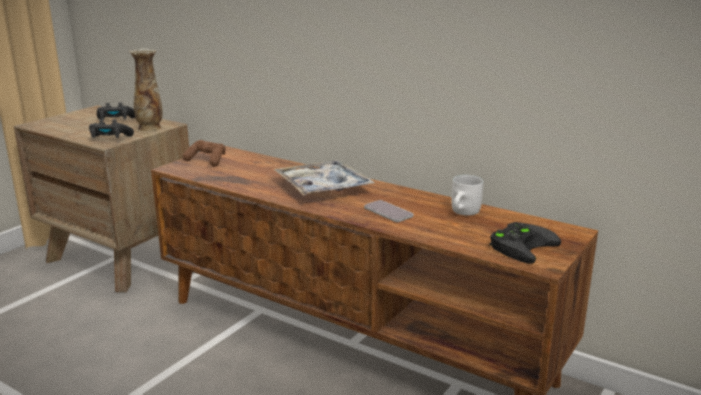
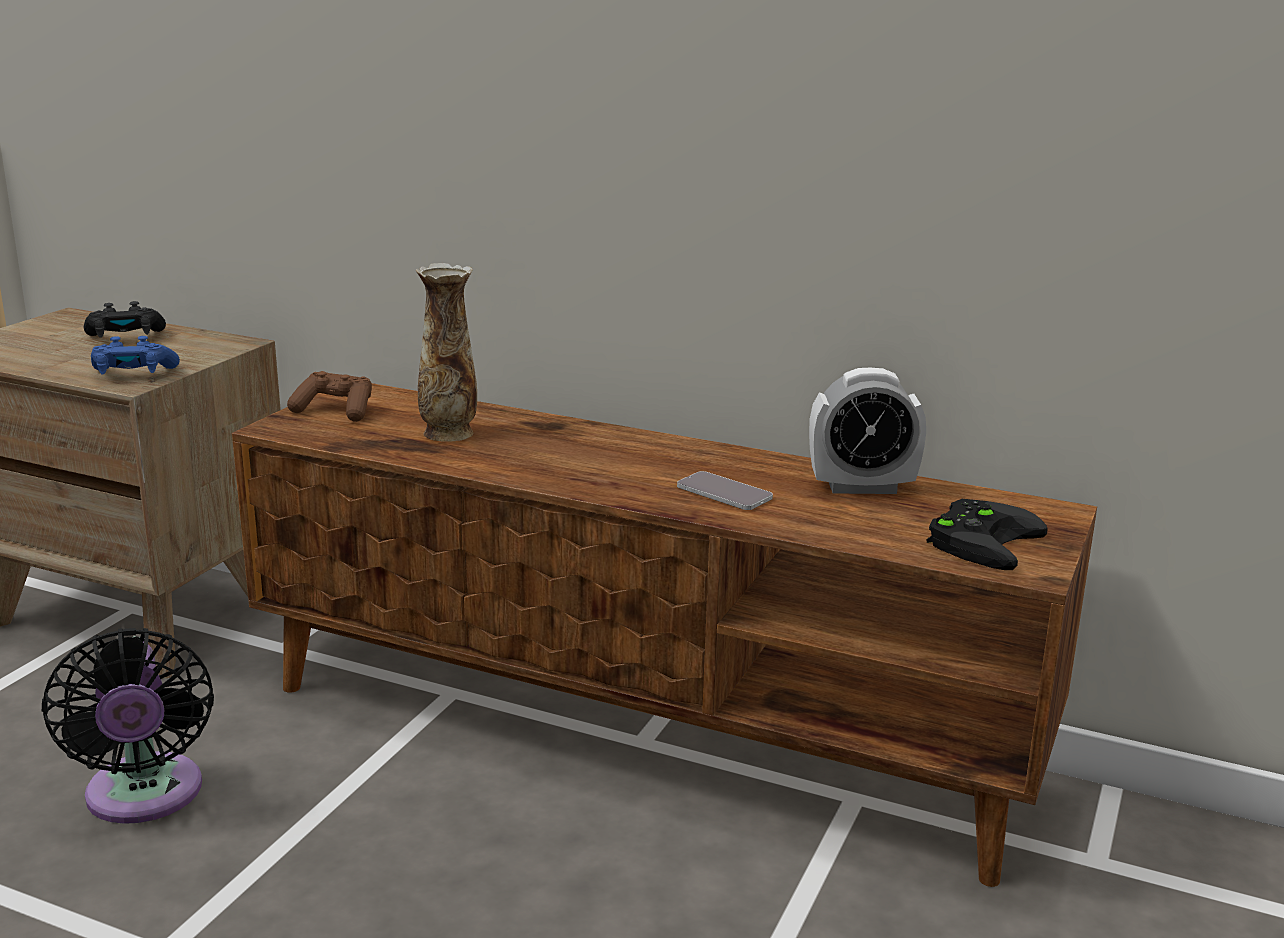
camera: 10 degrees left, 0 degrees up
black game controller [89,119,134,138] -> blue game controller [91,336,180,375]
vase [129,48,162,131] -> vase moved to [416,263,477,442]
tray [274,160,375,195] -> none
white mug [451,175,484,216] -> alarm clock [809,368,926,494]
none -> black fan [42,628,214,824]

